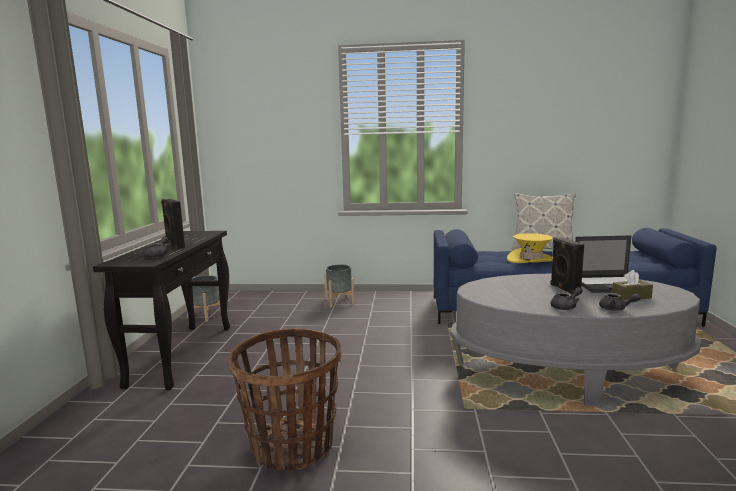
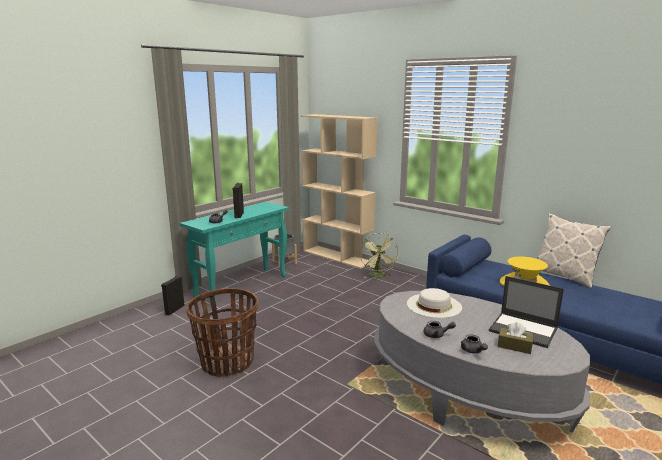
camera: 35 degrees right, 5 degrees up
black console table [93,231,230,390] -> turquoise console table [180,202,289,305]
grey planter [324,265,355,307] -> green fan [359,233,398,278]
black speaker [551,237,584,295] -> black speaker moved to [161,275,185,315]
none -> beige bookcase [301,114,378,269]
none -> white hat [407,288,462,318]

